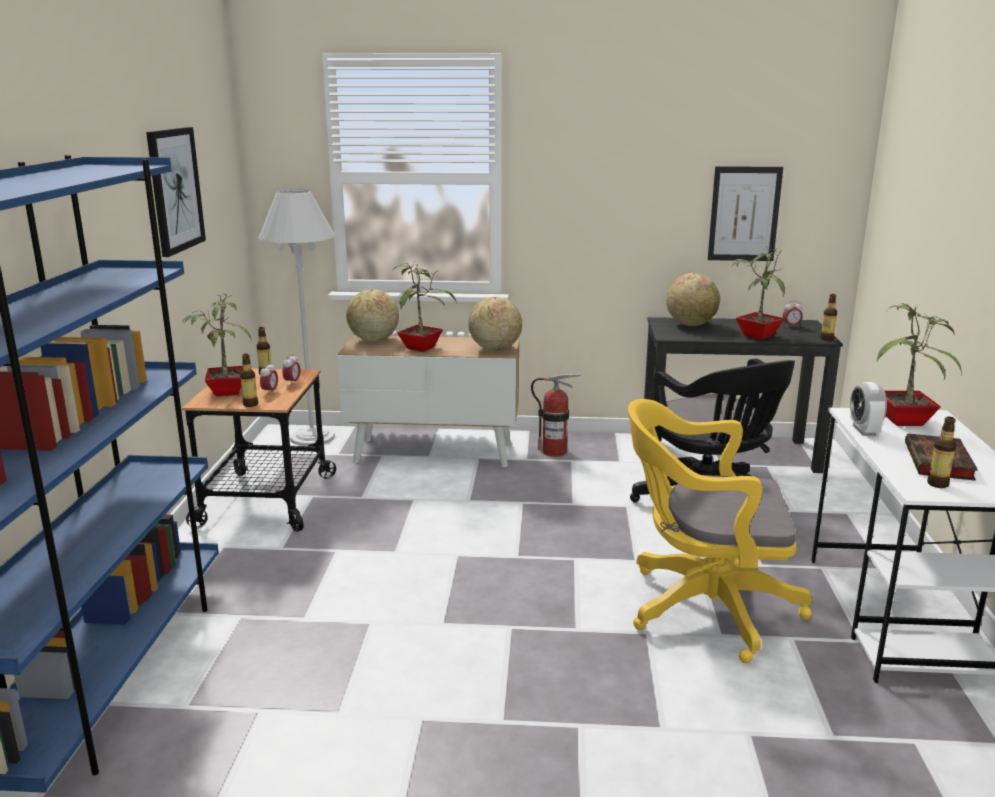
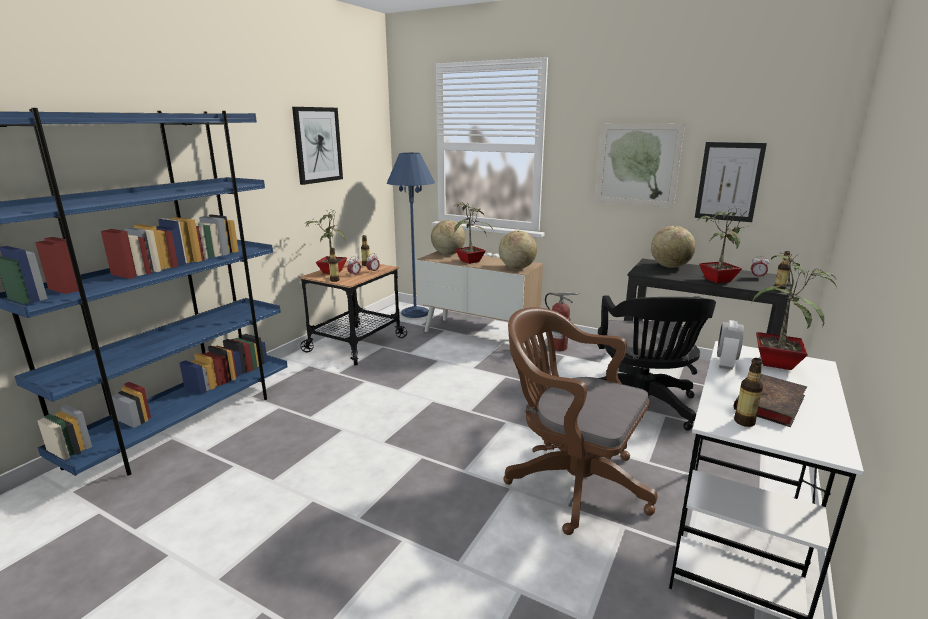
camera: 25 degrees right, 0 degrees up
white floor lamp [258,189,335,446] -> blue floor lamp [387,153,435,318]
yellow office chair [628,399,812,663] -> brown office chair [503,307,658,535]
none -> picture [596,124,685,207]

